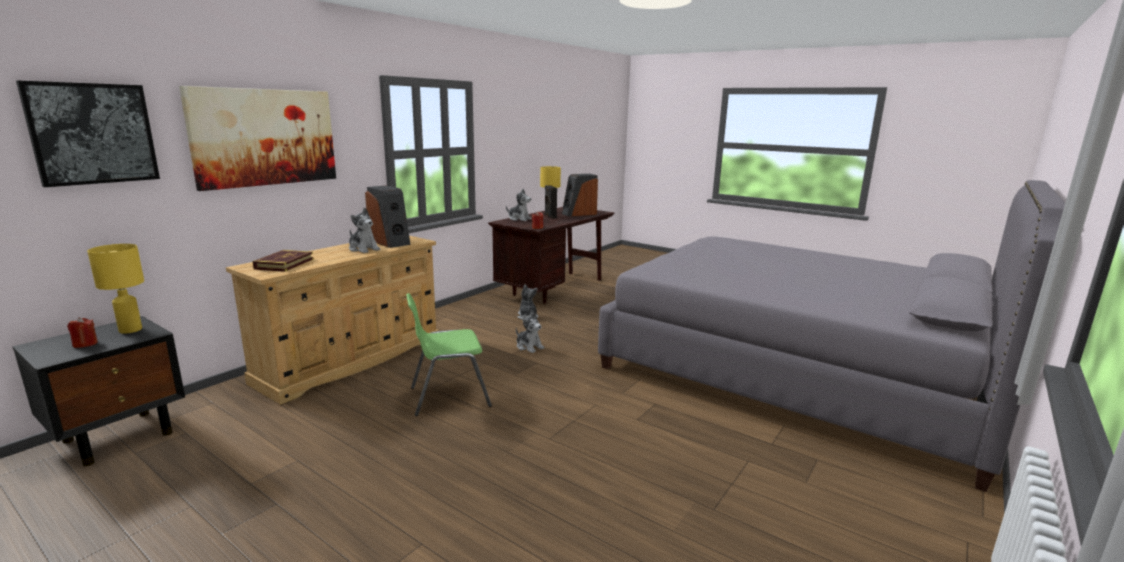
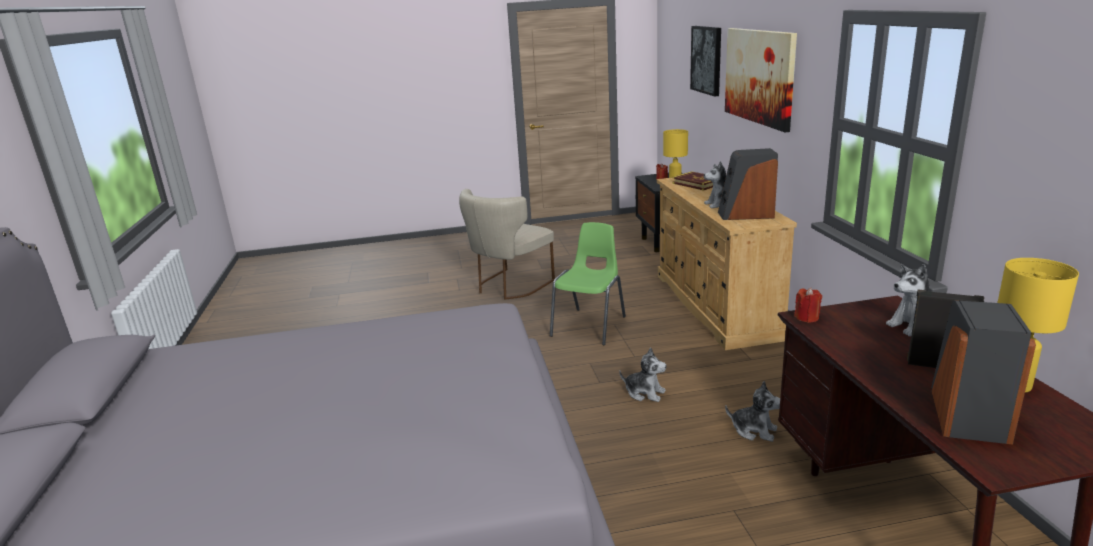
camera: 135 degrees right, 5 degrees up
plush toy [516,312,544,353] -> plush toy turned 150 degrees counterclockwise [619,347,667,402]
none -> beige chair [459,189,555,300]

